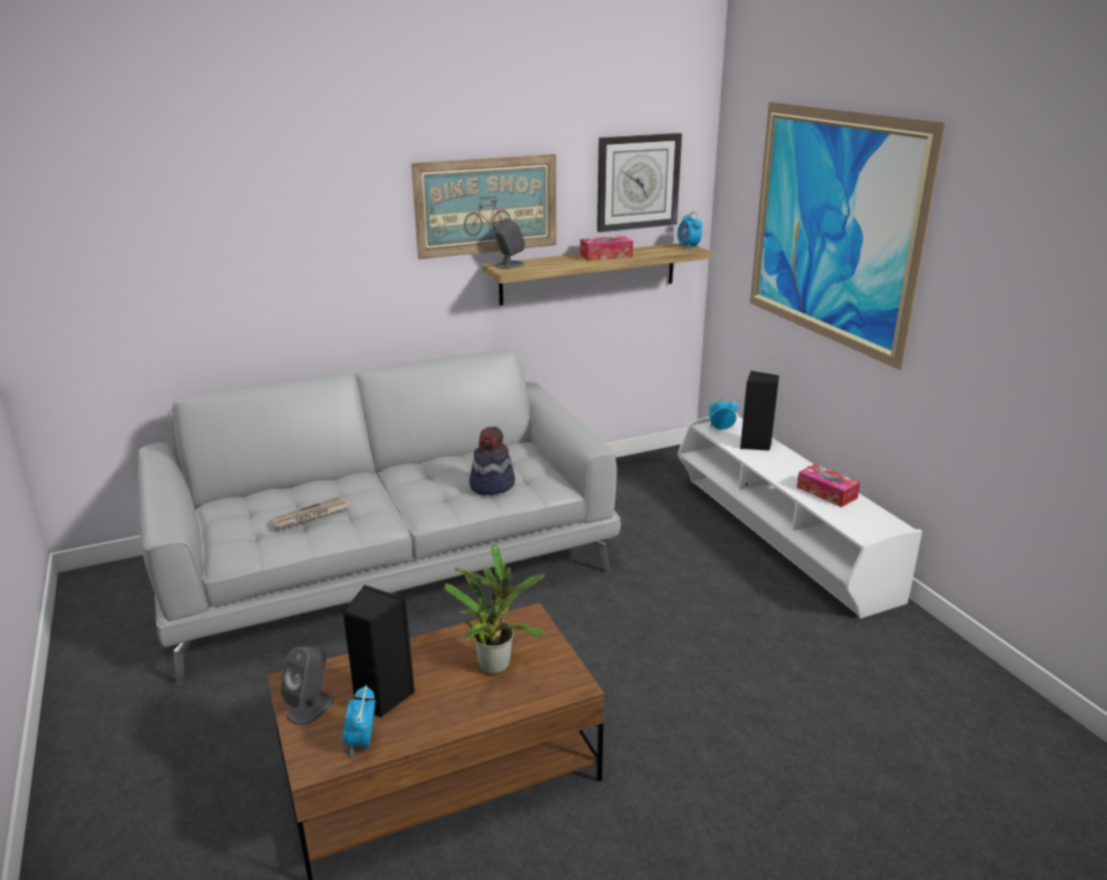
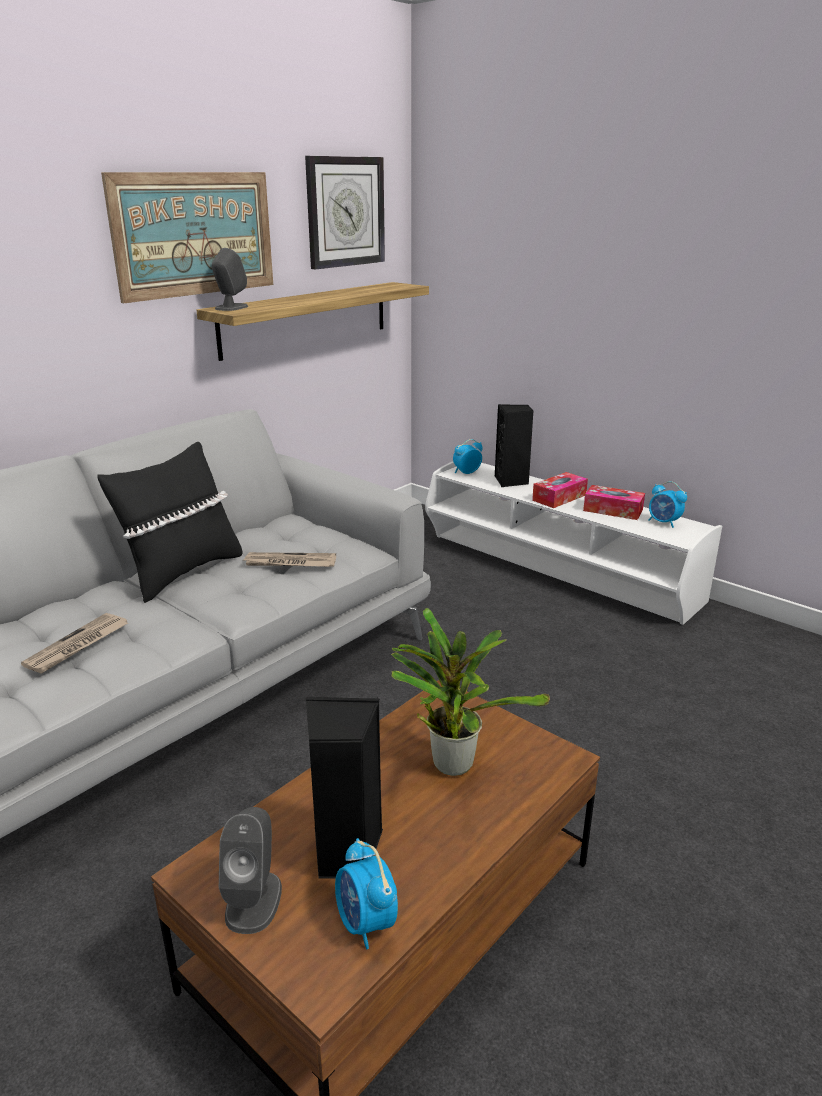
camera: 25 degrees left, 0 degrees up
hat [469,427,515,495] -> newspaper [244,552,336,567]
tissue box [580,236,633,261] -> tissue box moved to [532,472,588,508]
alarm clock [677,212,703,250] -> alarm clock moved to [648,481,687,528]
picture [750,102,946,370] -> none
none -> black pillow [97,442,243,603]

